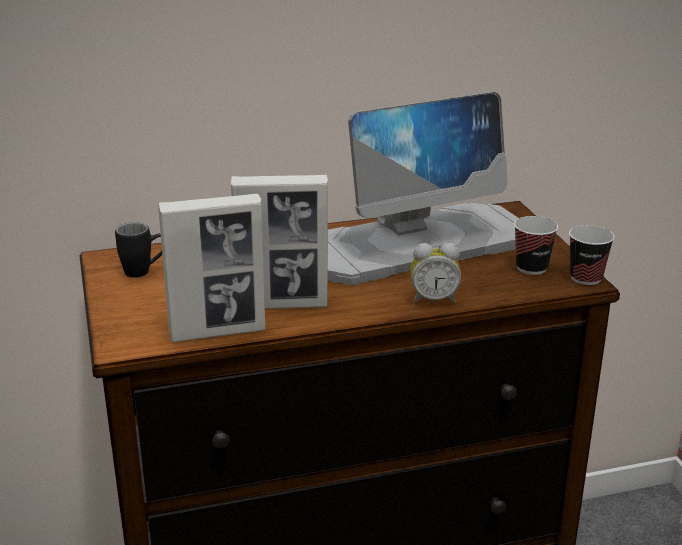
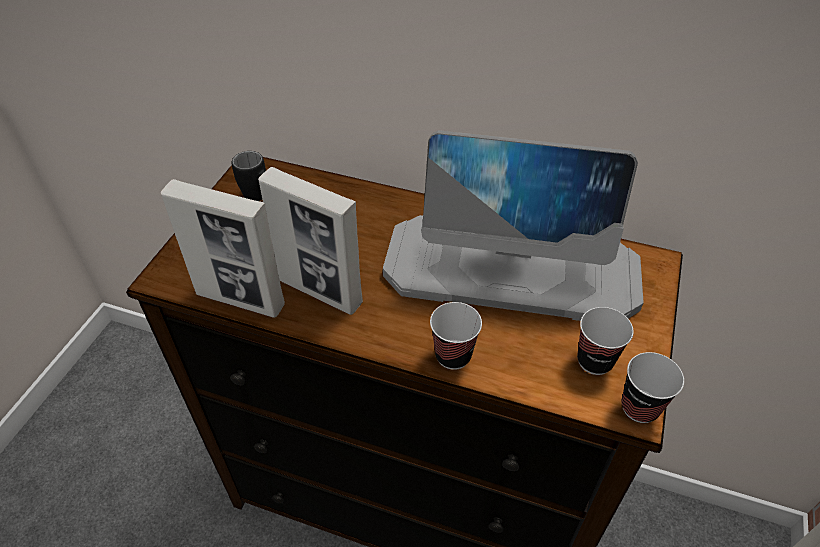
camera: 35 degrees right, 20 degrees up
alarm clock [410,243,461,304] -> cup [430,302,482,370]

